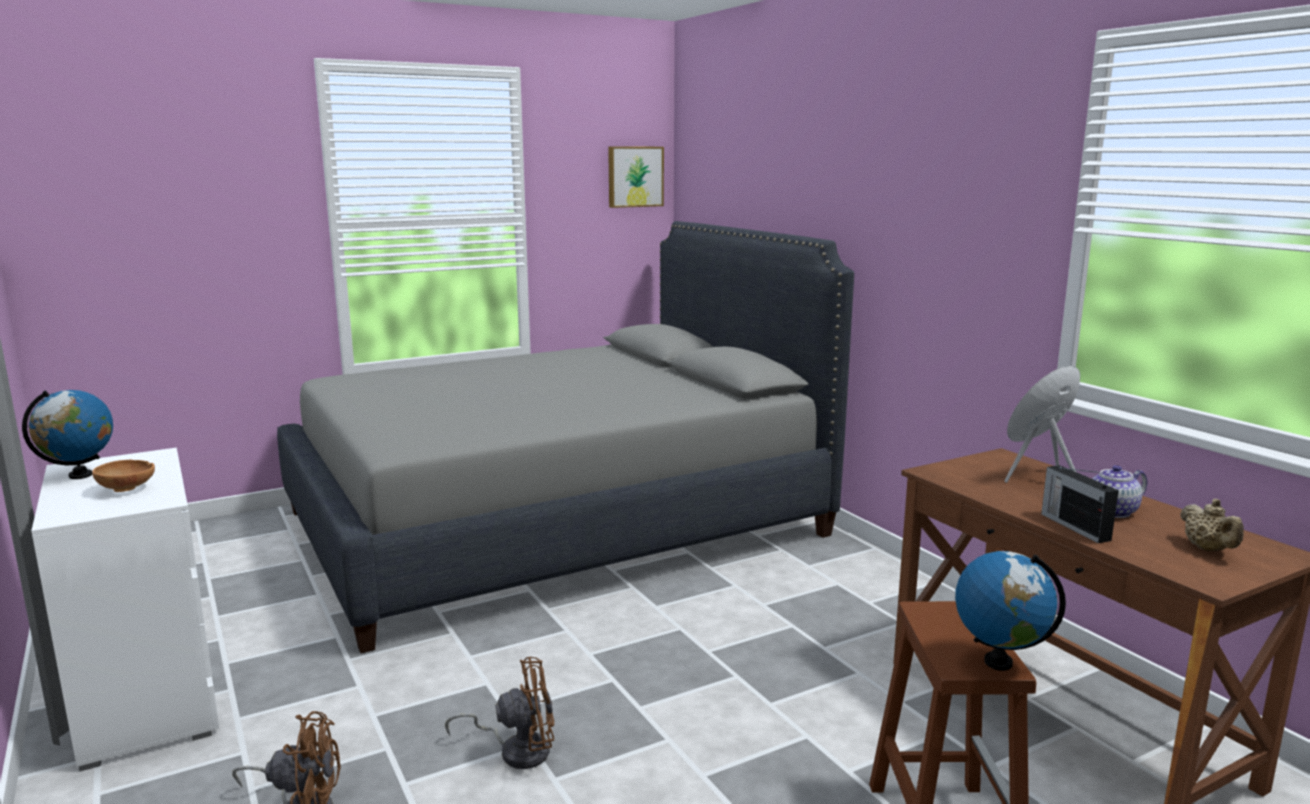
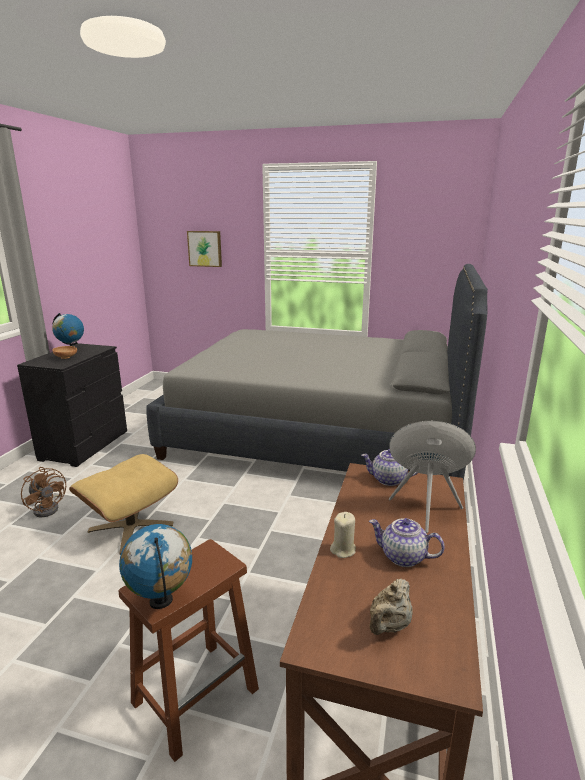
camera: 45 degrees right, 5 degrees up
white dresser [31,448,219,771] -> black dresser [17,343,127,467]
brown fan [445,657,554,769] -> beige ottoman [69,454,178,555]
picture [608,147,664,208] -> picture moved to [187,231,222,267]
radio [1041,465,1119,543] -> beige candle [330,512,356,558]
none -> teapot [361,449,417,486]

